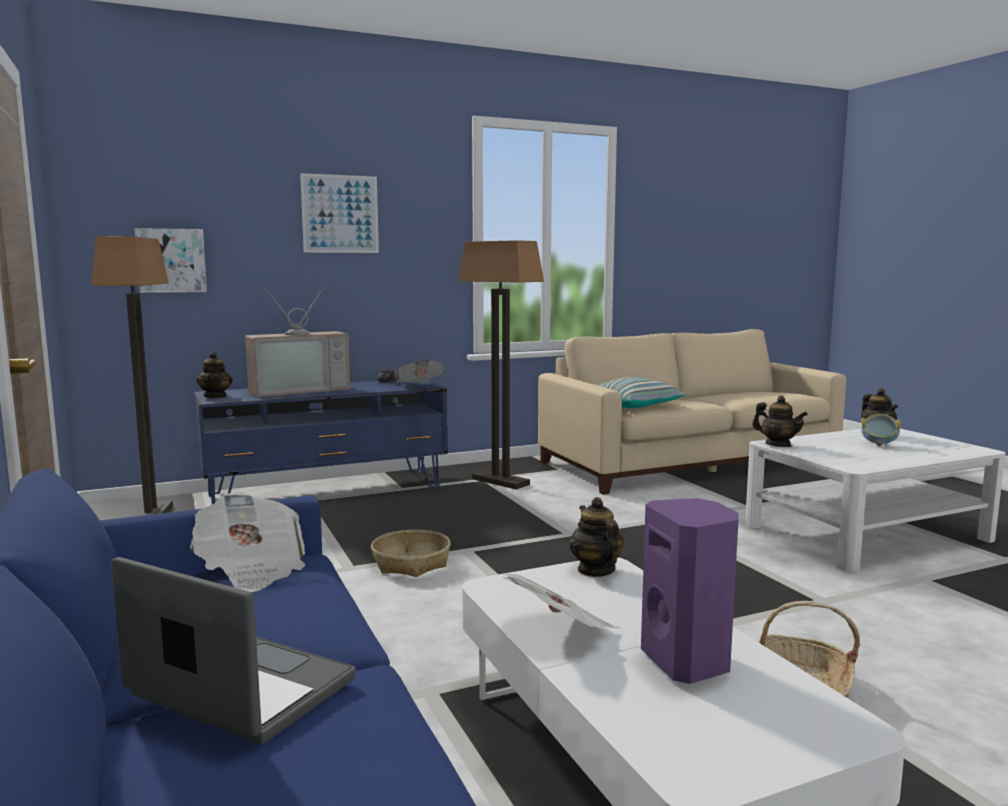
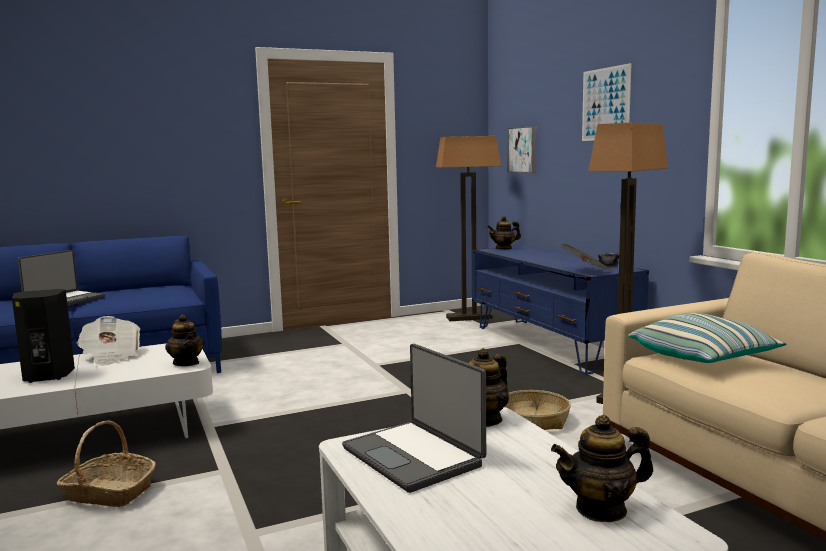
camera: 90 degrees right, 0 degrees up
newspaper [190,492,305,592] -> none
television [245,286,350,397] -> none
basket [371,530,451,577] -> basket moved to [505,390,571,430]
teapot [569,497,624,577] -> teapot turned 75 degrees clockwise [165,314,204,366]
purple speaker [641,498,739,684] -> black speaker [12,289,75,383]
bowl [861,414,901,446] -> none
none -> laptop [342,344,486,493]

